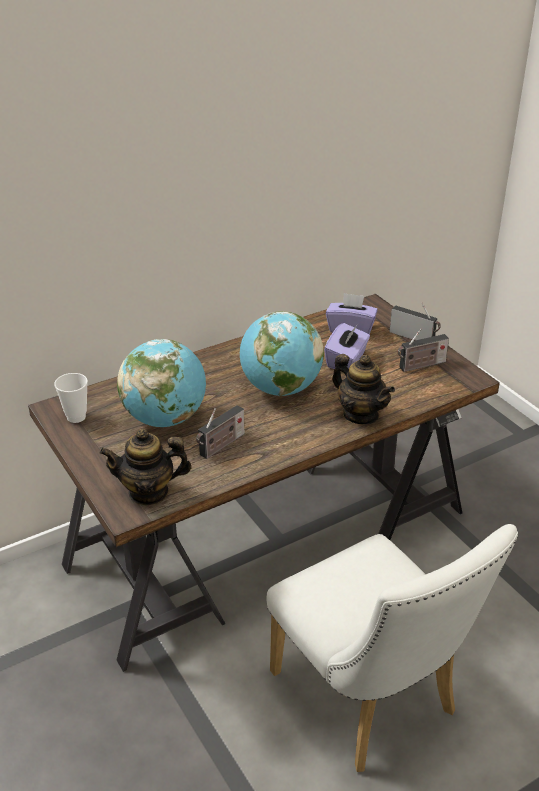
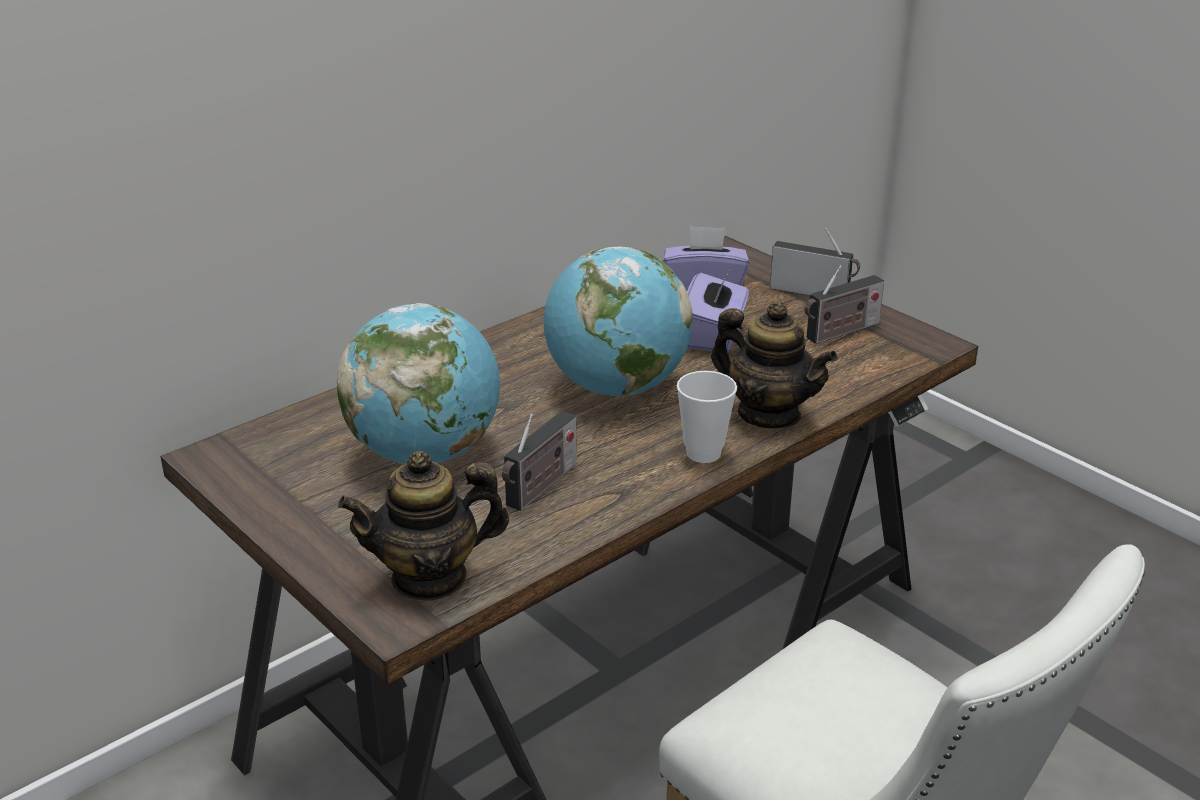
camera: 10 degrees left, 5 degrees down
cup [54,373,88,423] -> cup moved to [677,371,737,463]

